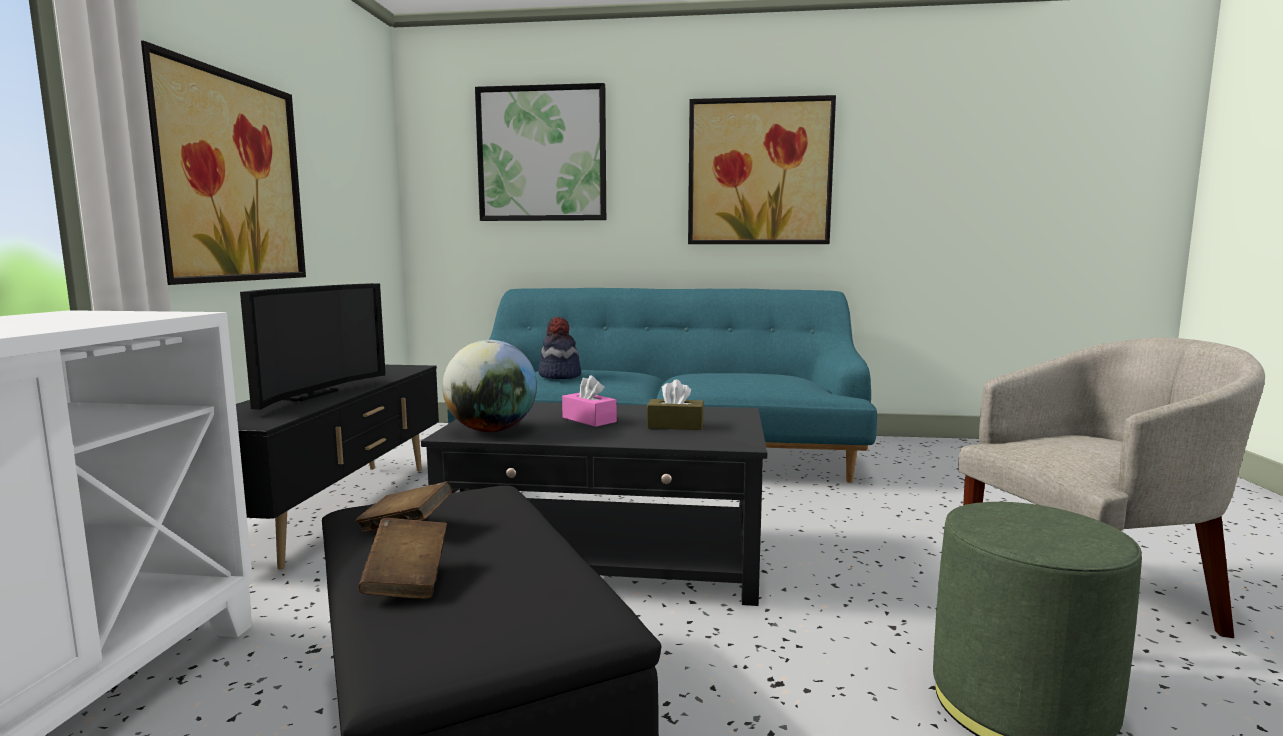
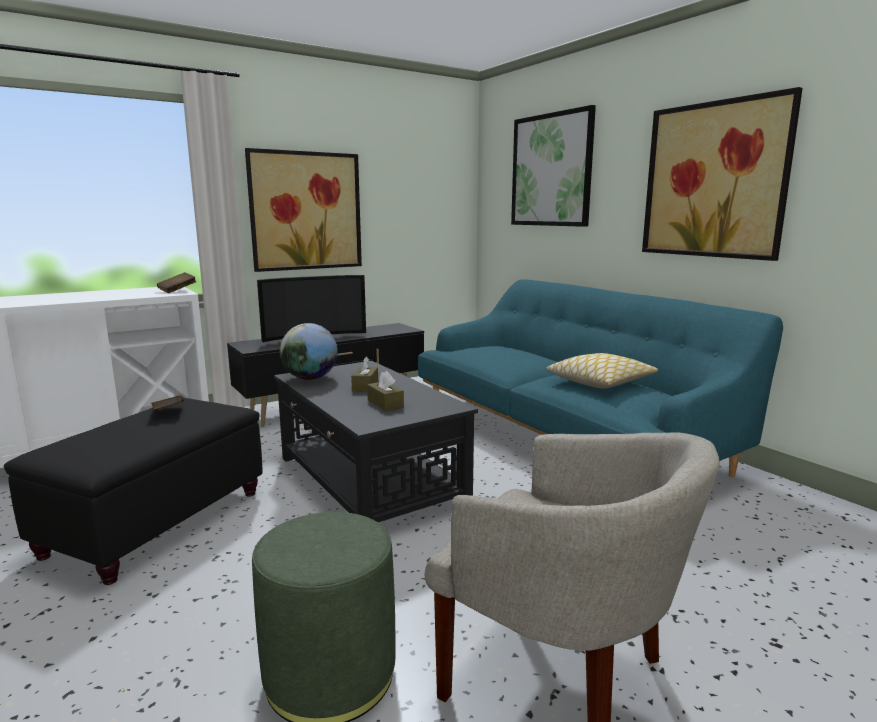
camera: 50 degrees right, 5 degrees up
brown book [358,518,447,599] -> brown book moved to [157,272,197,293]
hat [538,317,581,379] -> none
pink tissue box [562,375,617,427] -> brown tissue box [351,357,378,392]
none -> pillow [546,353,658,388]

